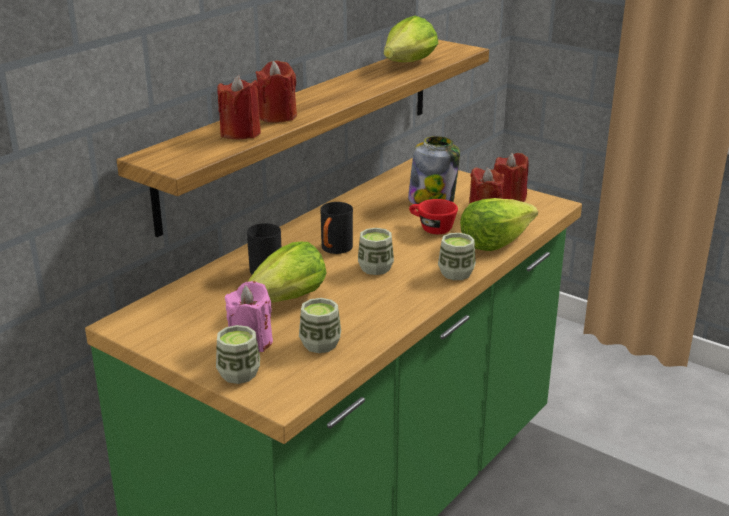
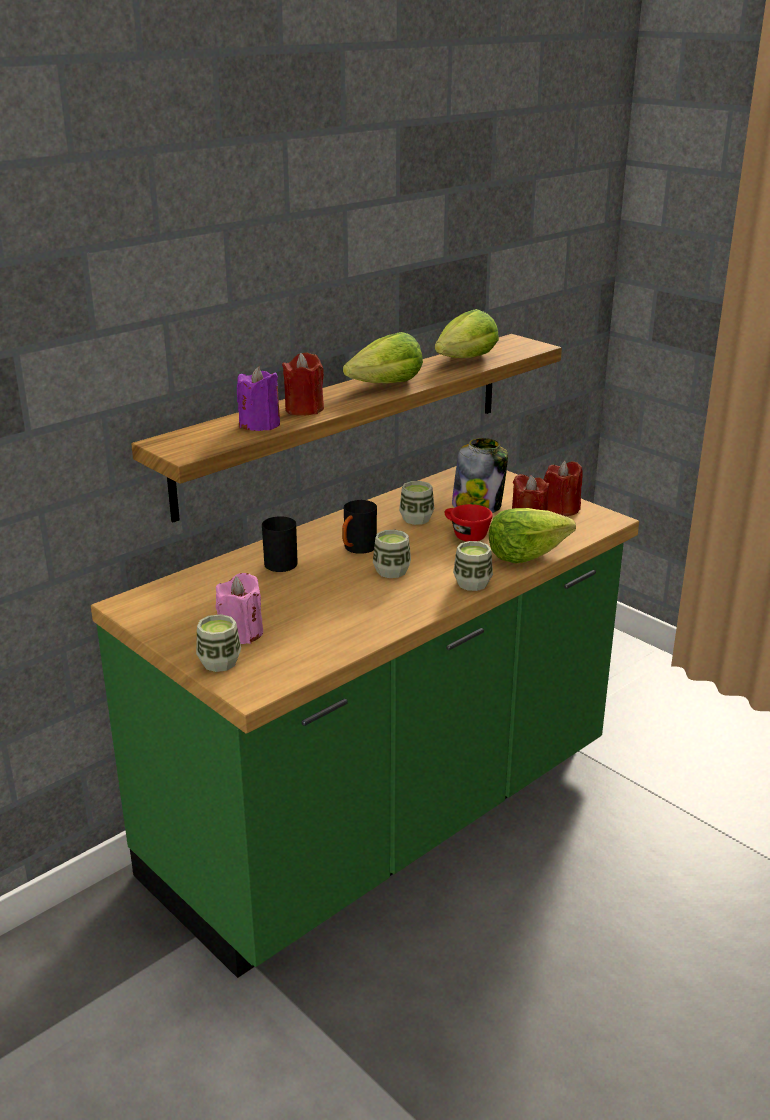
camera: 10 degrees right, 0 degrees up
red candle [217,75,261,139] -> purple candle [237,367,280,431]
lettuce [248,242,326,303] -> lettuce moved to [343,332,423,383]
cup [299,298,341,353] -> cup moved to [399,481,434,525]

